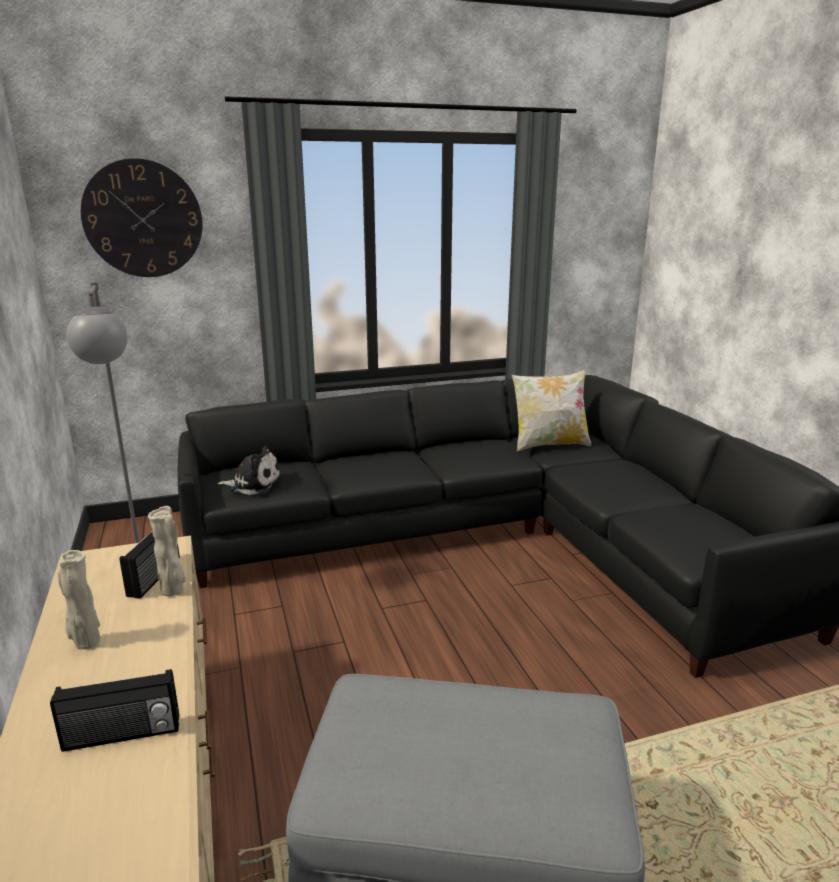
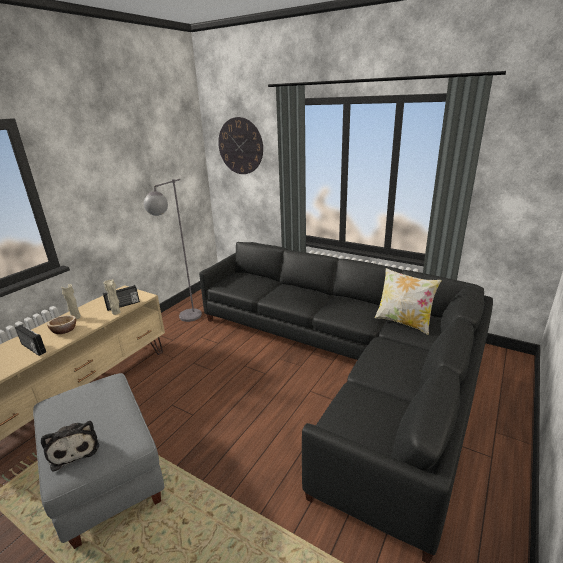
camera: 50 degrees right, 5 degrees up
plush toy [218,446,282,495] -> plush toy moved to [41,421,99,472]
none -> bowl [47,315,76,334]

